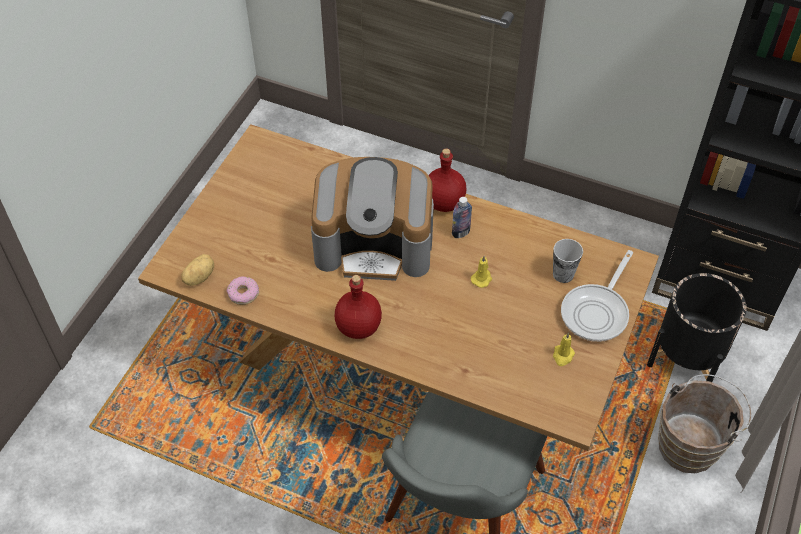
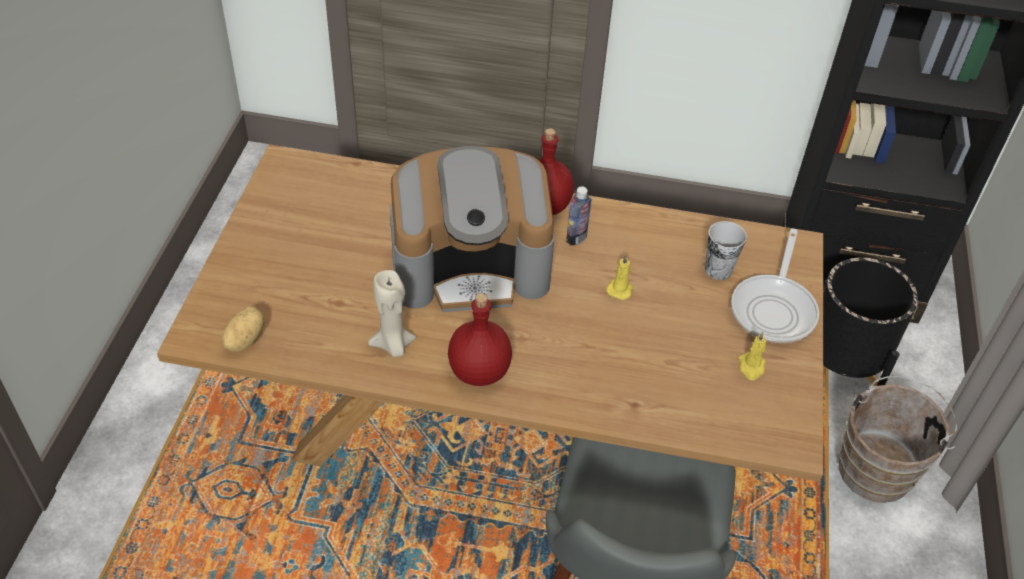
camera: 15 degrees left, 5 degrees down
donut [227,276,259,305] -> none
none -> beige candle [368,270,416,357]

